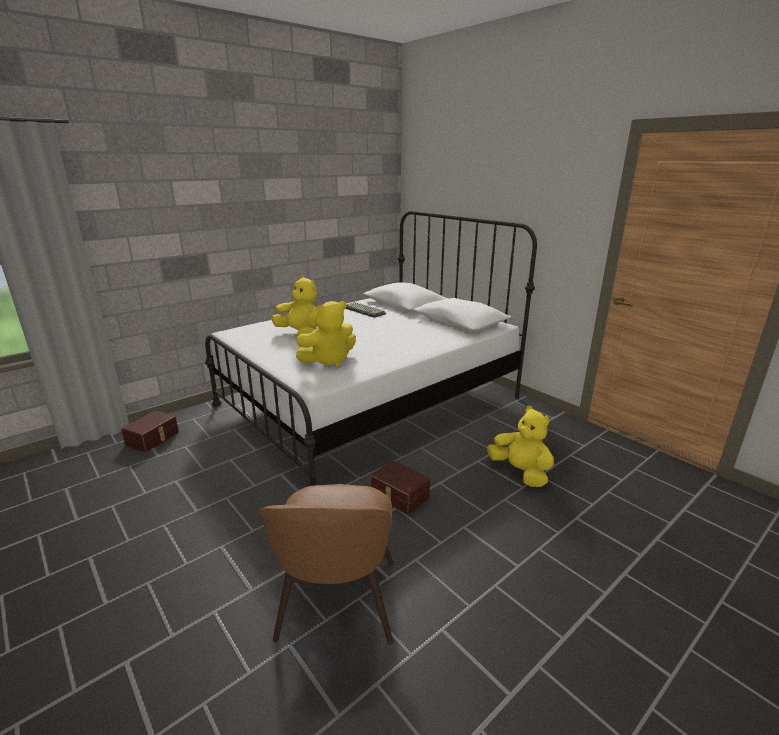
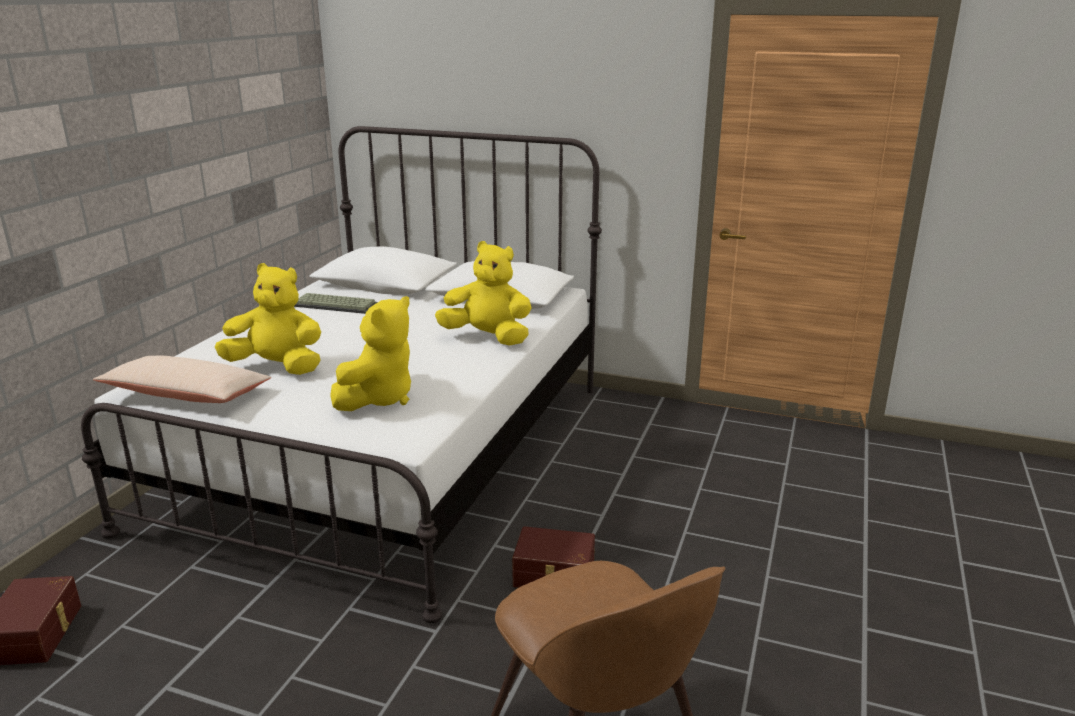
camera: 30 degrees left, 0 degrees up
yellow plush toy [487,406,554,487] -> yellow plush toy moved to [435,241,532,346]
none -> beige pillow [93,356,271,403]

